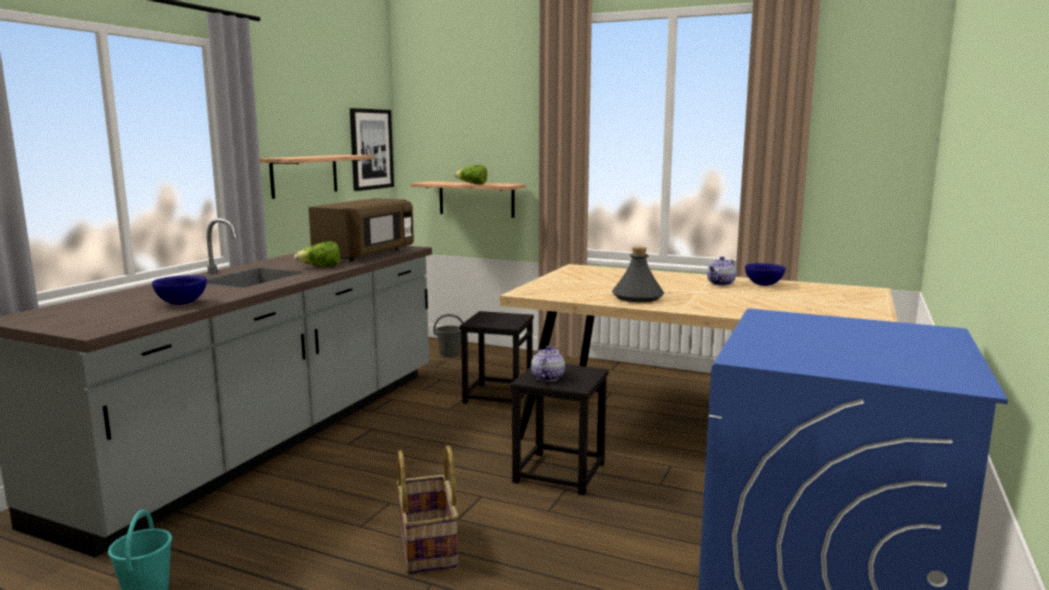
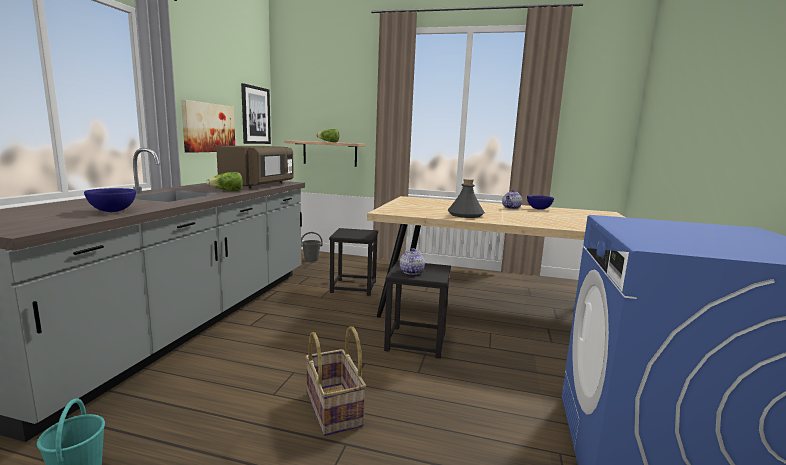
camera: 10 degrees left, 0 degrees up
shelf [260,155,375,199] -> picture [181,100,235,153]

